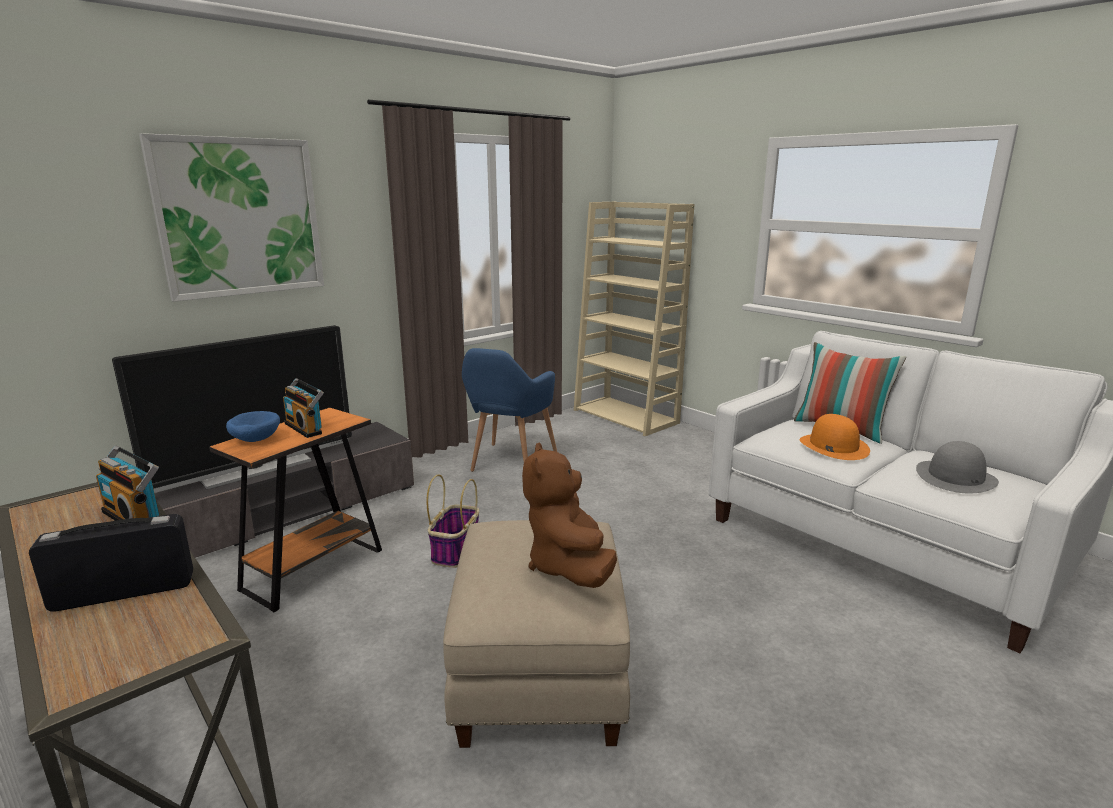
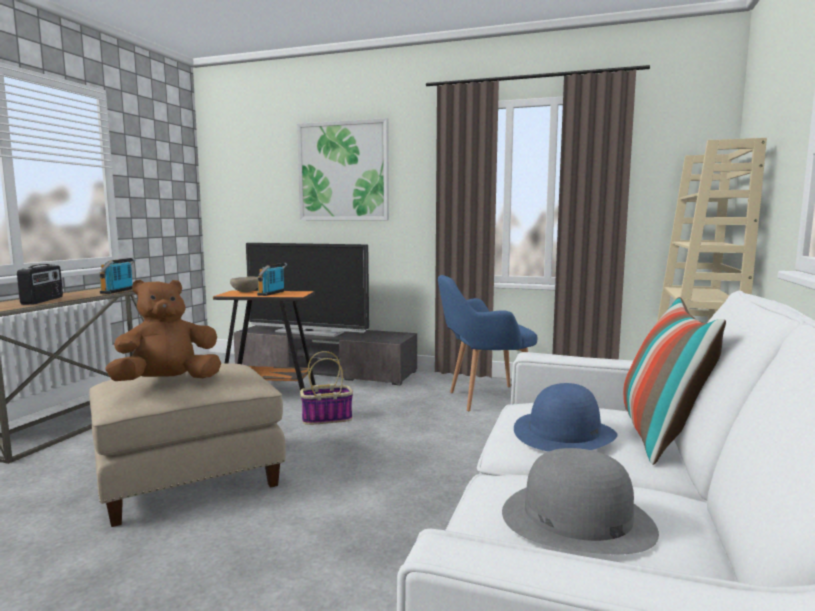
camera: 60 degrees right, 10 degrees down
radio [29,514,193,612] -> radio turned 45 degrees clockwise [17,264,63,305]
blue bowl [226,411,280,442] -> beige bowl [230,277,258,292]
orange hat [799,414,870,460] -> blue hat [514,383,617,452]

